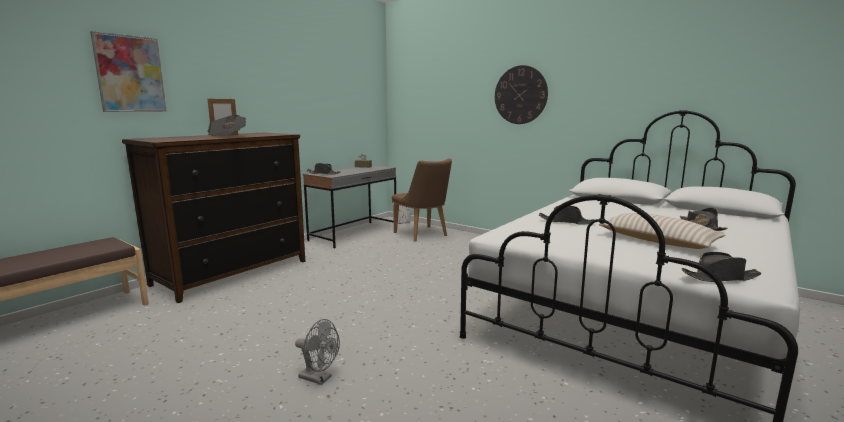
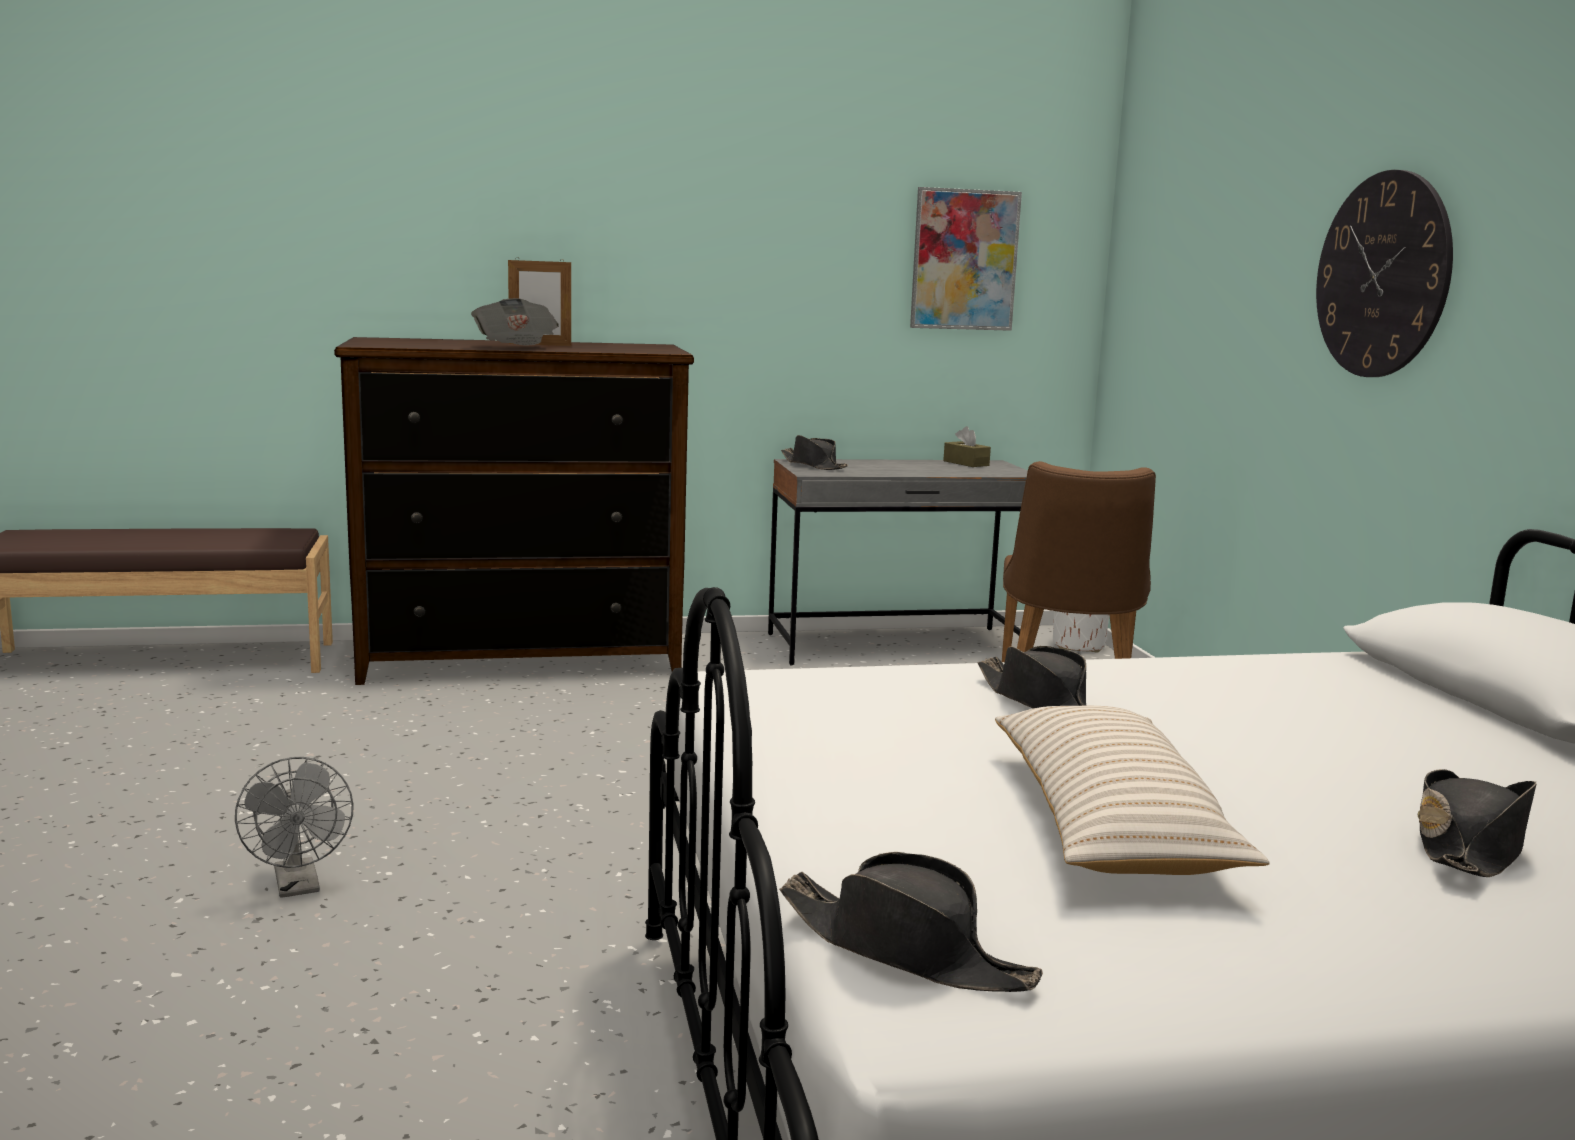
camera: 40 degrees right, 0 degrees up
picture [90,31,167,112] -> picture moved to [910,187,1022,331]

